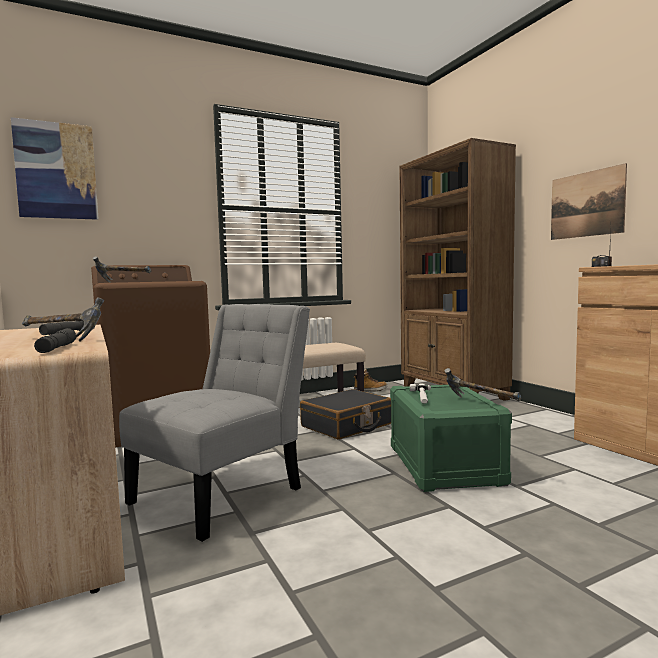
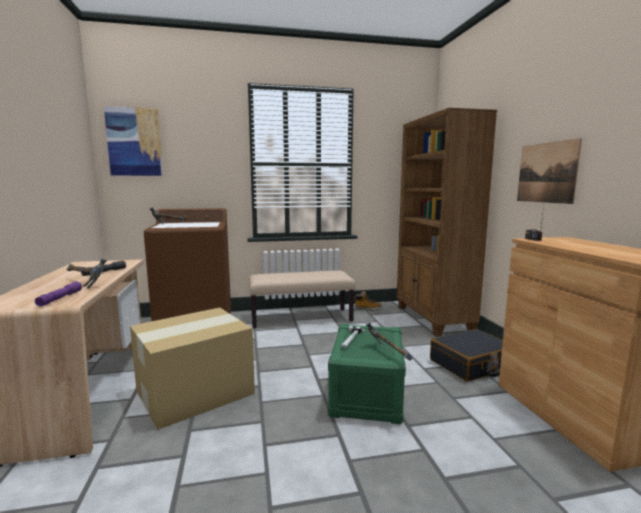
camera: 15 degrees right, 5 degrees up
grey flashlight [34,328,76,353] -> purple flashlight [35,281,82,307]
grey chair [119,304,310,542] -> cardboard box [130,308,255,430]
black suitcase [300,389,391,439] -> black suitcase moved to [430,329,503,381]

